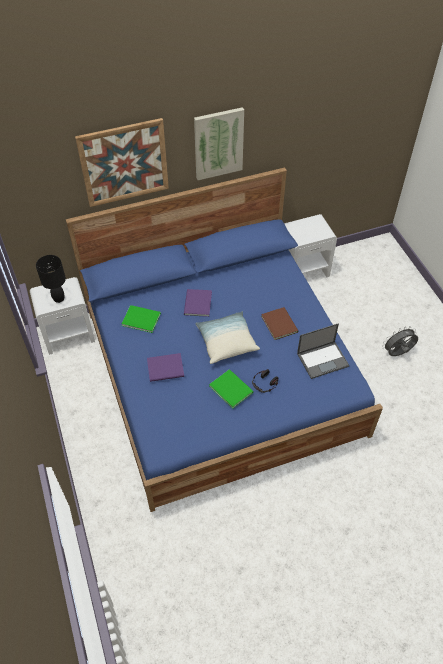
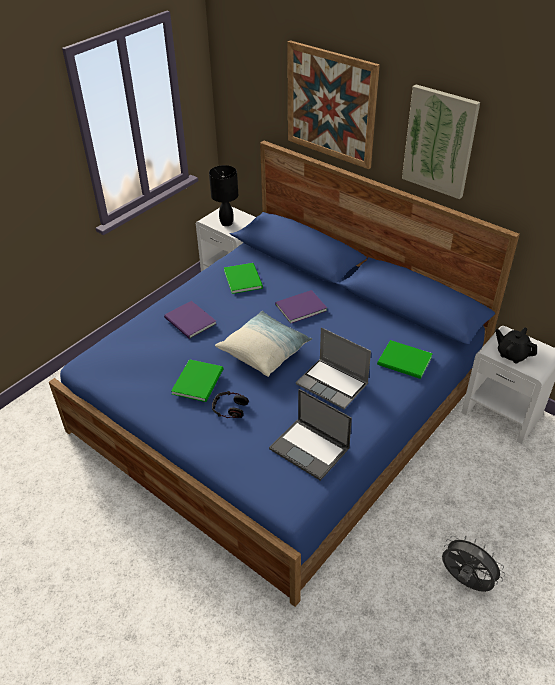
camera: 60 degrees right, 10 degrees down
brown book [261,307,298,340] -> laptop [296,328,371,409]
none -> green book [377,340,433,379]
none -> black teapot [495,327,537,363]

